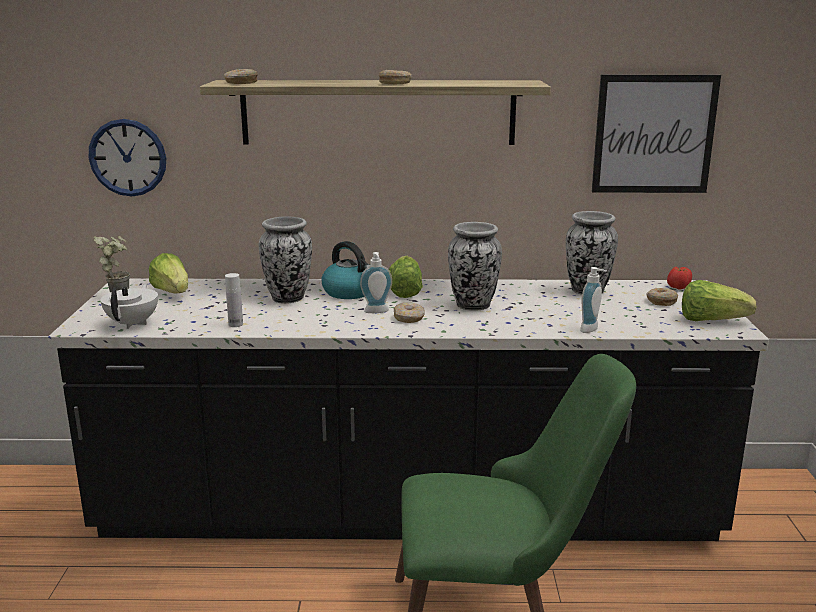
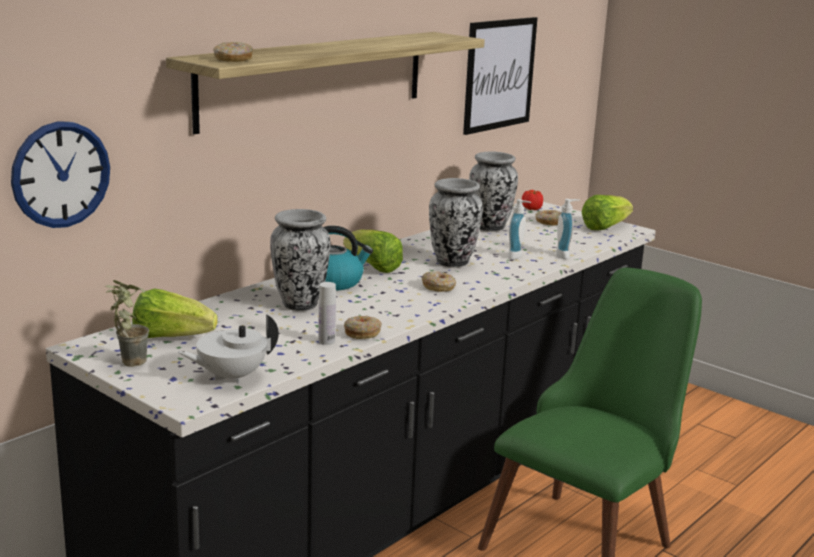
camera: 50 degrees left, 0 degrees up
white teapot [100,283,158,329] -> white teapot turned 75 degrees counterclockwise [178,314,279,383]
soap dispenser [360,252,392,313] -> soap dispenser moved to [508,199,531,260]
donut [379,70,412,84] -> donut moved to [344,316,382,339]

